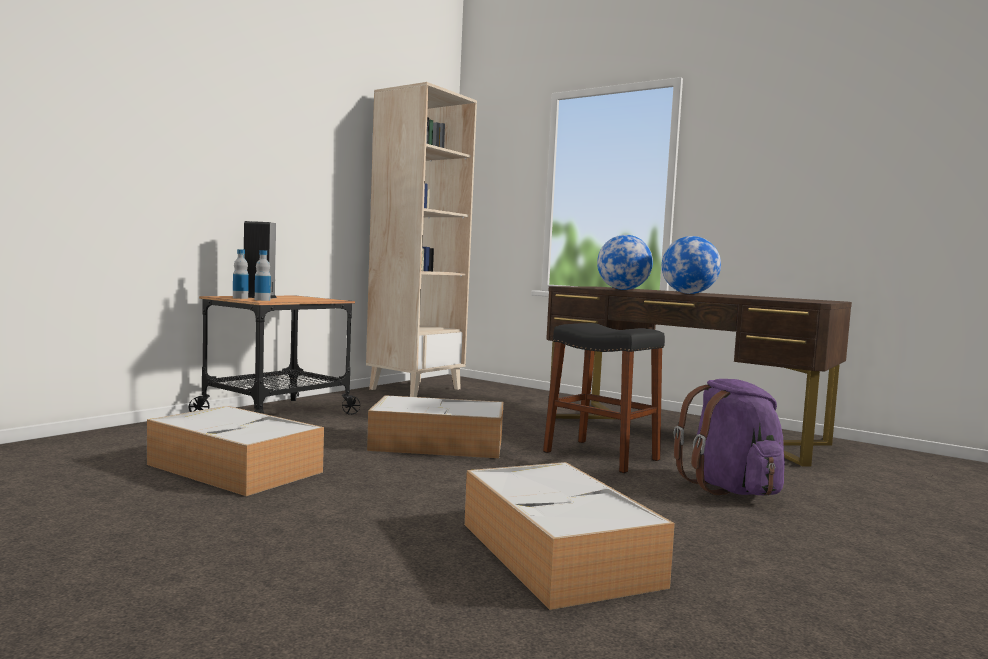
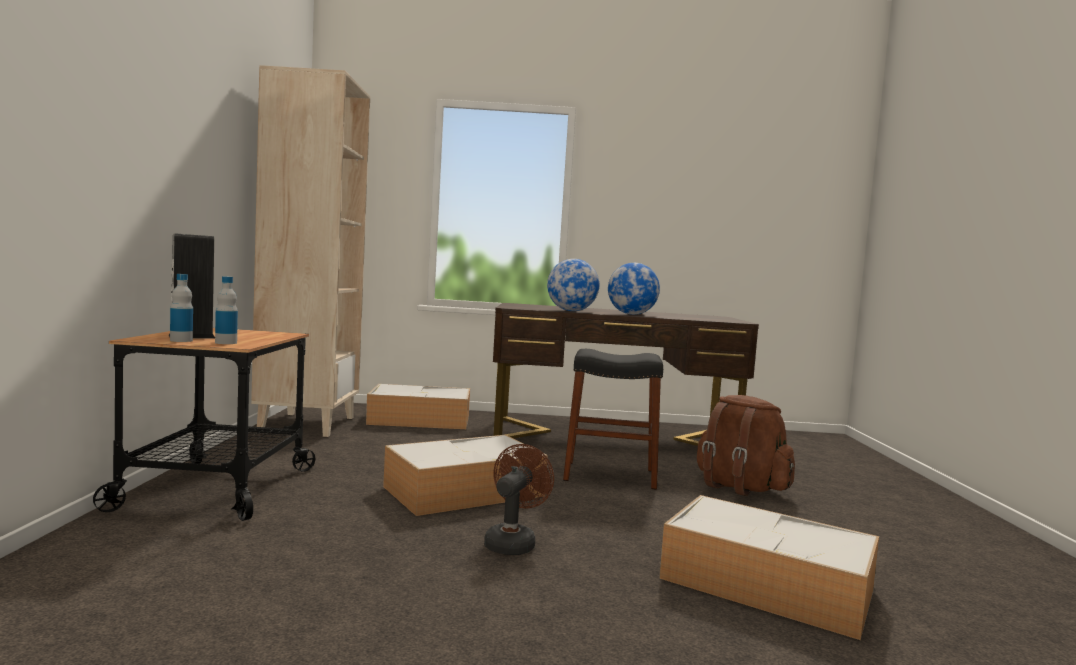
camera: 35 degrees left, 0 degrees up
storage box [147,406,324,496] -> storage box moved to [366,384,470,429]
purple backpack [674,379,785,496] -> brown backpack [697,395,795,496]
none -> brown fan [484,444,554,555]

